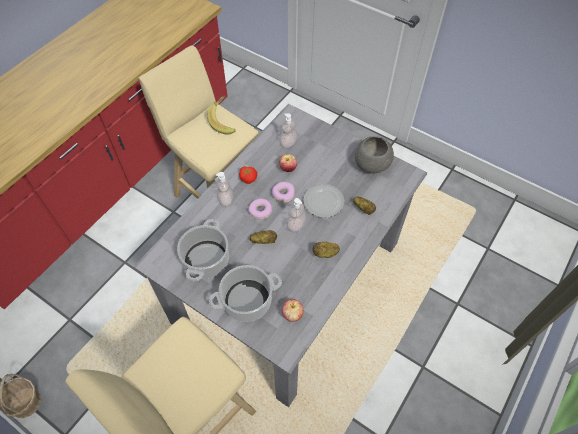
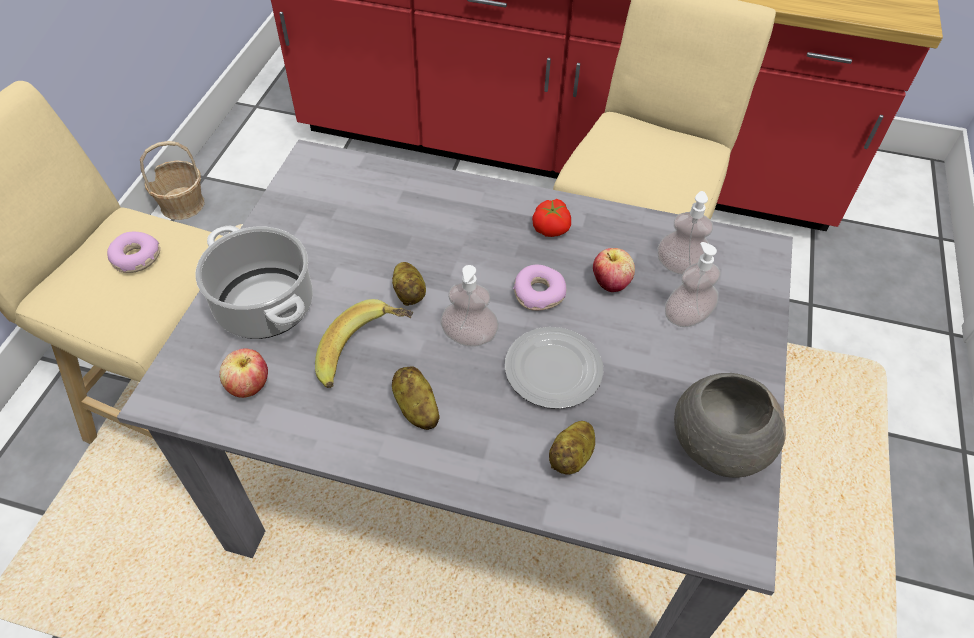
camera: 70 degrees right, 5 degrees down
cooking pot [177,219,229,281] -> none
banana [207,95,236,135] -> banana moved to [315,299,413,388]
soap dispenser [216,172,234,207] -> soap dispenser moved to [665,242,721,327]
donut [248,198,273,220] -> donut moved to [107,232,160,273]

